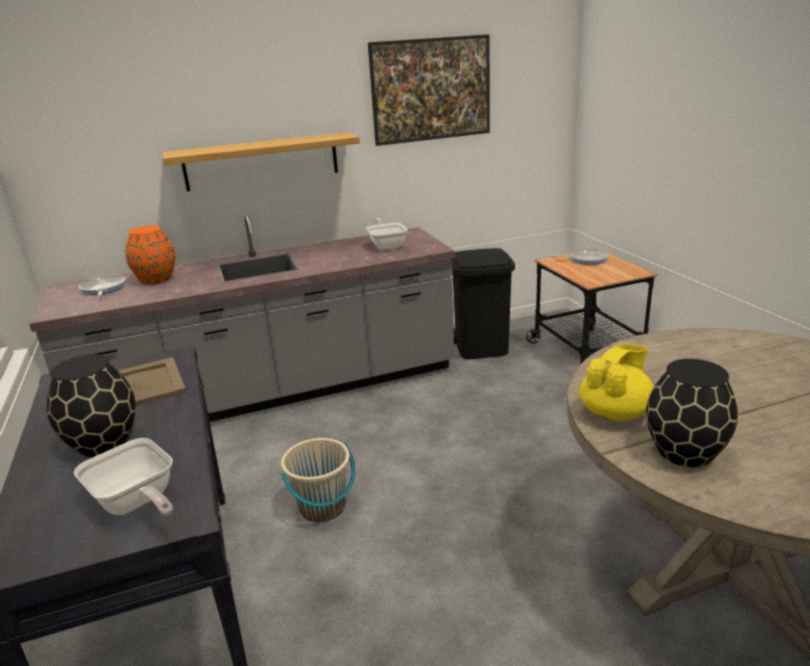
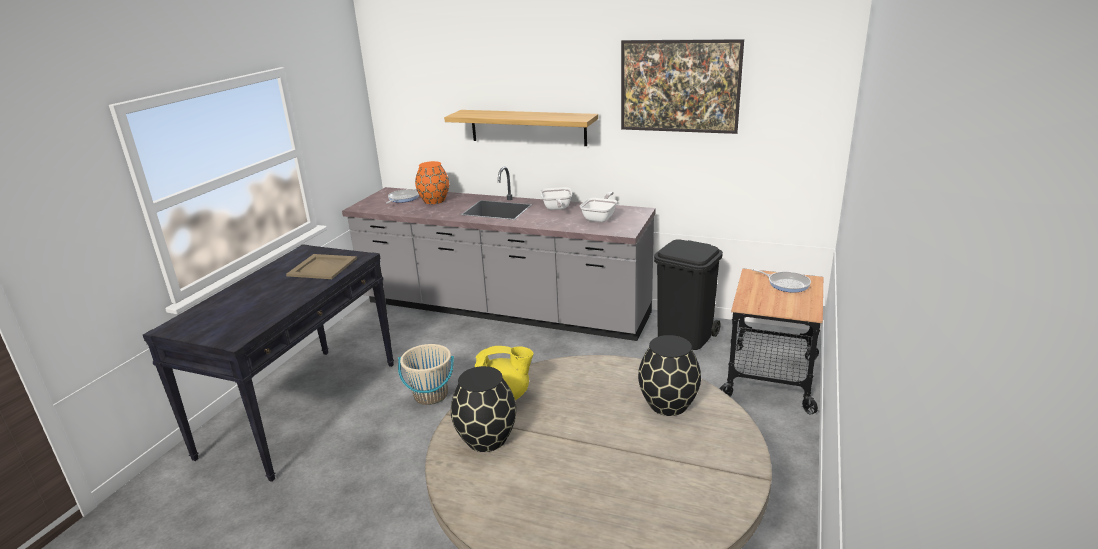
camera: 40 degrees right, 0 degrees up
black vase [47,354,136,457] -> black vase moved to [638,335,701,416]
frying pan [74,438,173,516] -> frying pan moved to [540,187,572,210]

